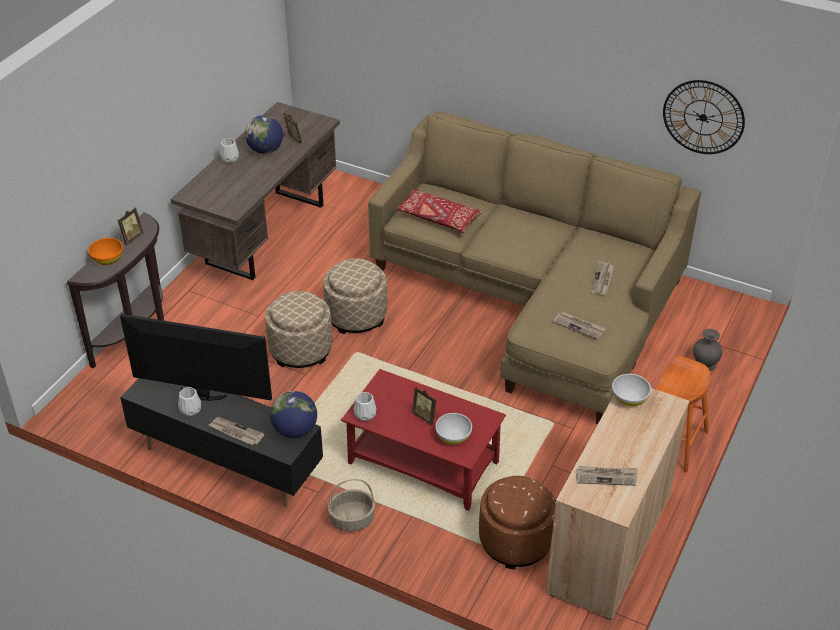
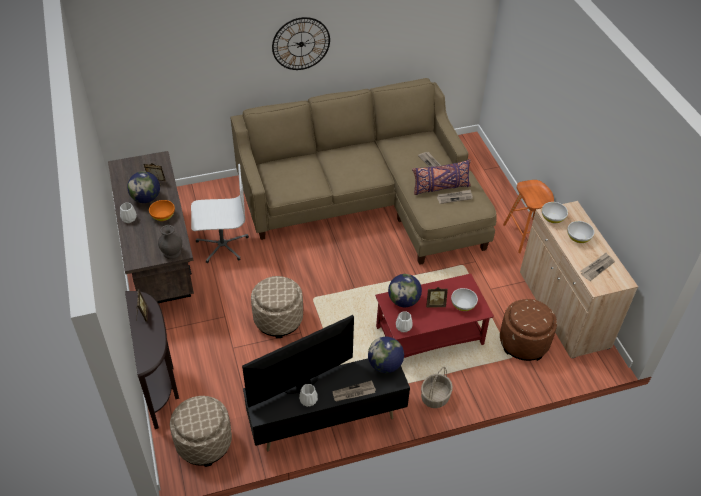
camera: 45 degrees left, 5 degrees up
orange bowl [88,238,123,265] -> orange bowl moved to [149,200,175,221]
beige ottoman [323,258,387,334] -> beige ottoman moved to [170,396,232,467]
red pillow [397,189,483,233] -> none
wall clock [663,80,745,154] -> wall clock moved to [272,17,330,70]
grey vase [693,329,722,371] -> grey vase moved to [158,225,182,259]
none -> white office chair [191,164,249,263]
none -> globe [388,274,422,307]
none -> purple pillow [412,159,471,195]
none -> white bowl [567,221,594,243]

